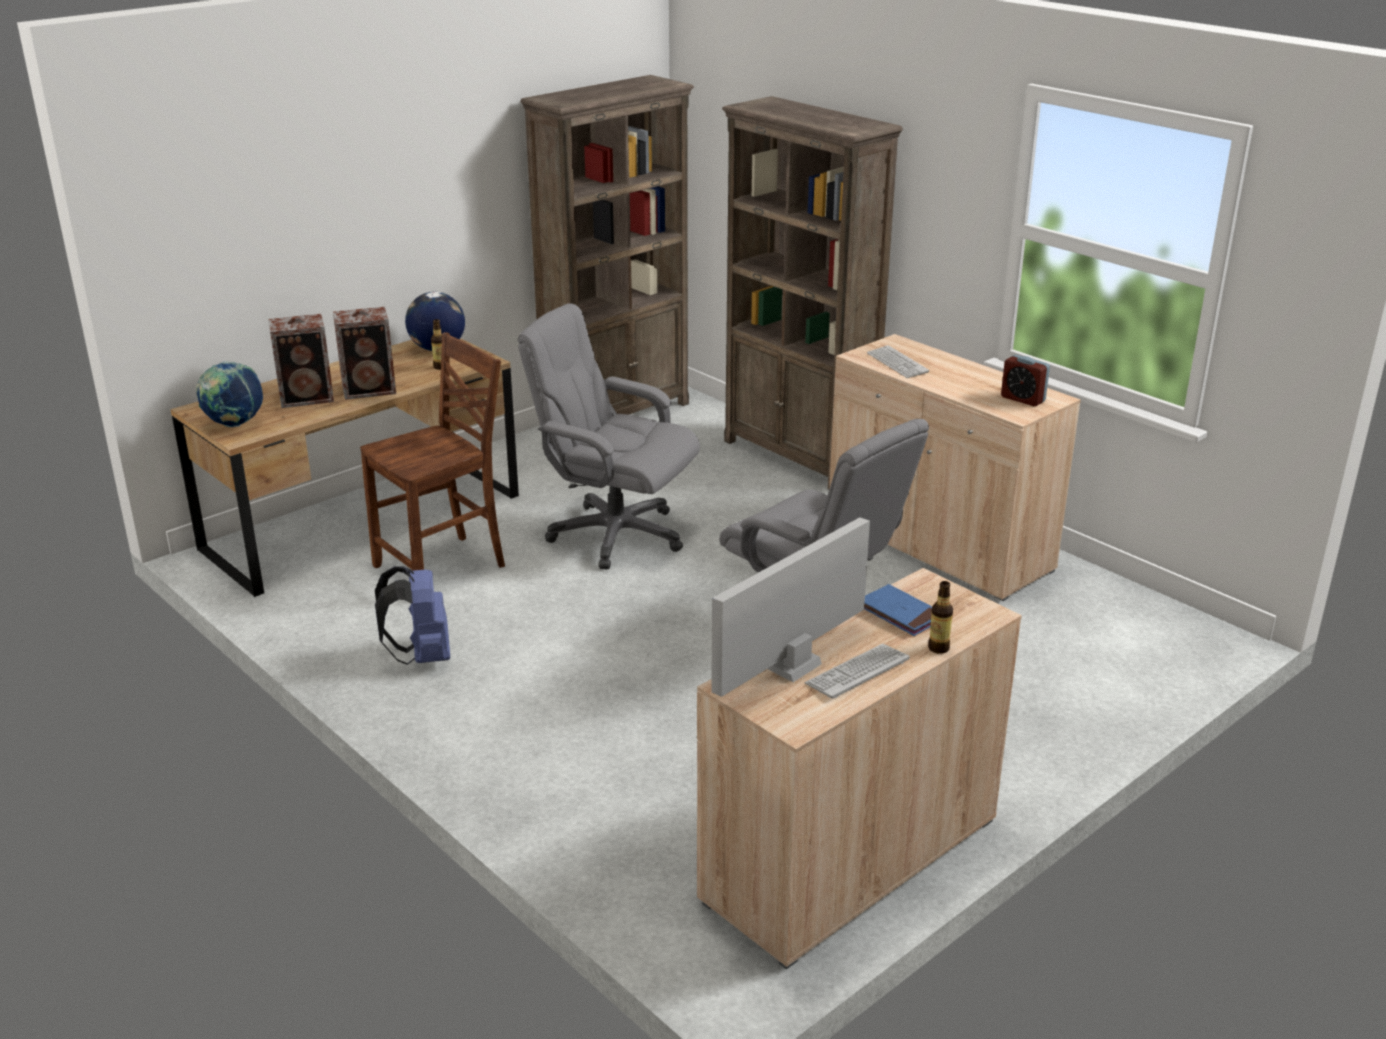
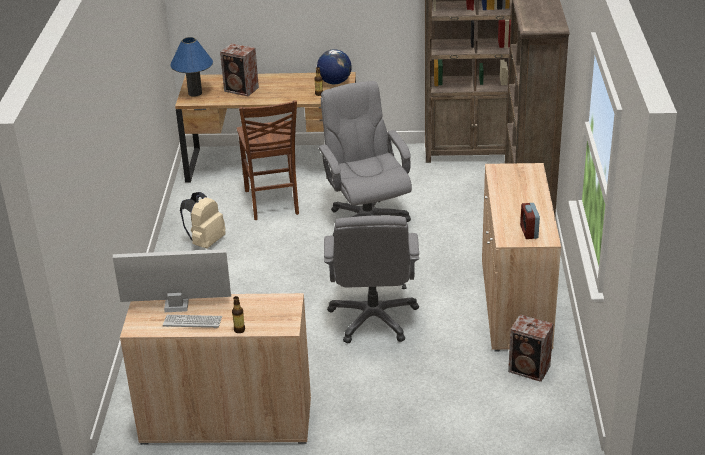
camera: 45 degrees right, 5 degrees up
globe [196,361,263,427] -> blue table lamp [170,37,213,97]
speaker [333,307,396,400] -> speaker moved to [508,315,554,382]
brown chair [360,332,505,571] -> brown chair turned 75 degrees clockwise [237,100,299,220]
blue backpack [375,566,450,665] -> beige backpack [180,192,226,249]
blue book [864,584,932,636] -> none
keyboard [867,345,929,378] -> none

